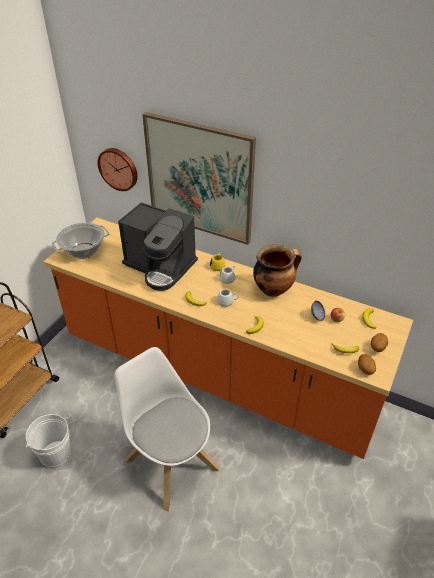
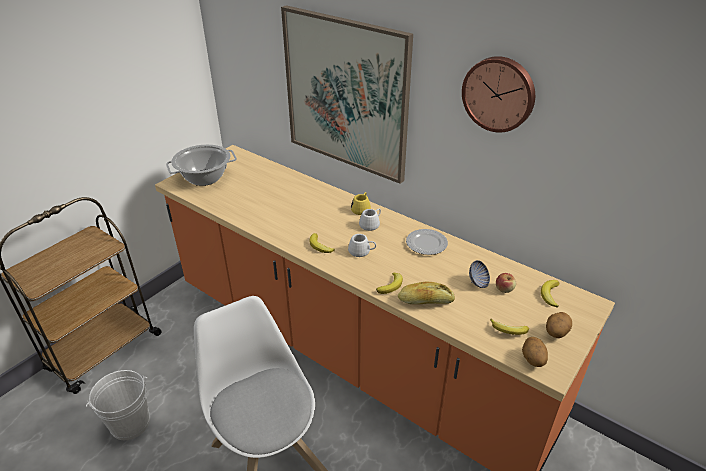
camera: 10 degrees right, 5 degrees down
wall clock [97,148,138,191] -> wall clock moved to [462,56,535,133]
coffee machine [118,202,198,291] -> none
cooking pot [253,245,302,297] -> plate [406,229,448,255]
none -> bread [398,282,455,304]

